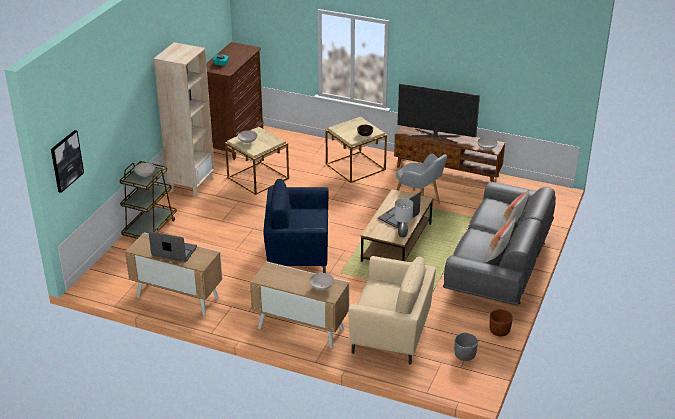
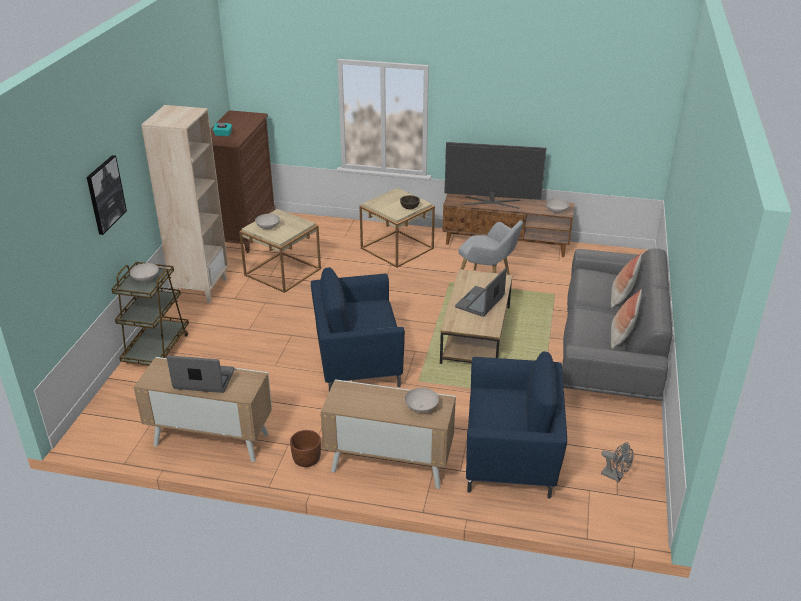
camera: 10 degrees left, 0 degrees up
picture [51,130,84,193] -> picture moved to [87,155,127,235]
beige armchair [348,256,436,364] -> blue armchair [466,351,567,499]
grey table lamp [394,198,413,237] -> none
grey planter [454,333,478,361] -> grey fan [601,442,633,482]
brown planter [489,309,513,337] -> brown planter moved to [290,430,321,467]

